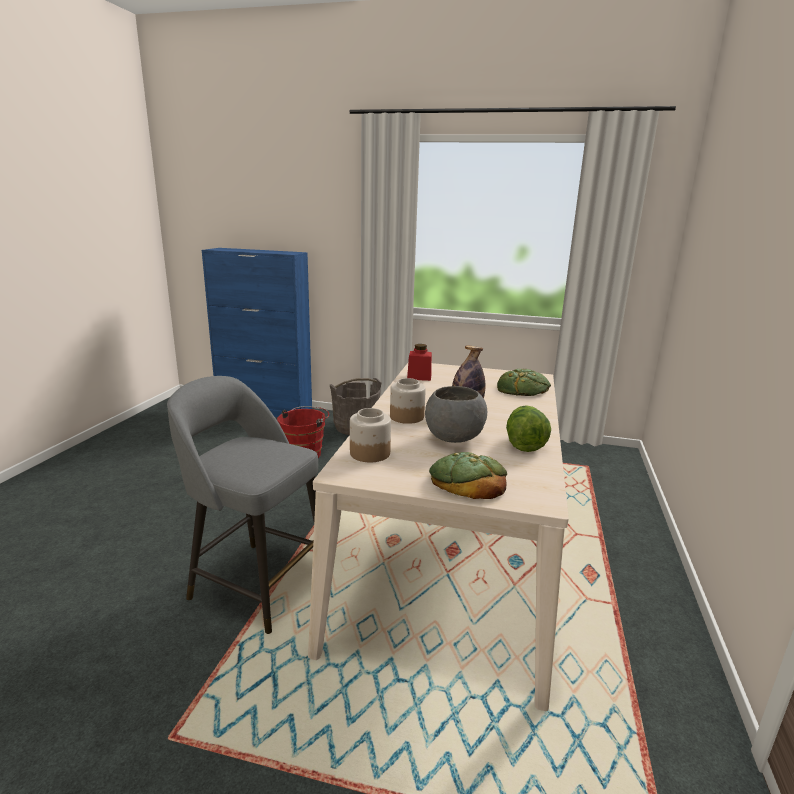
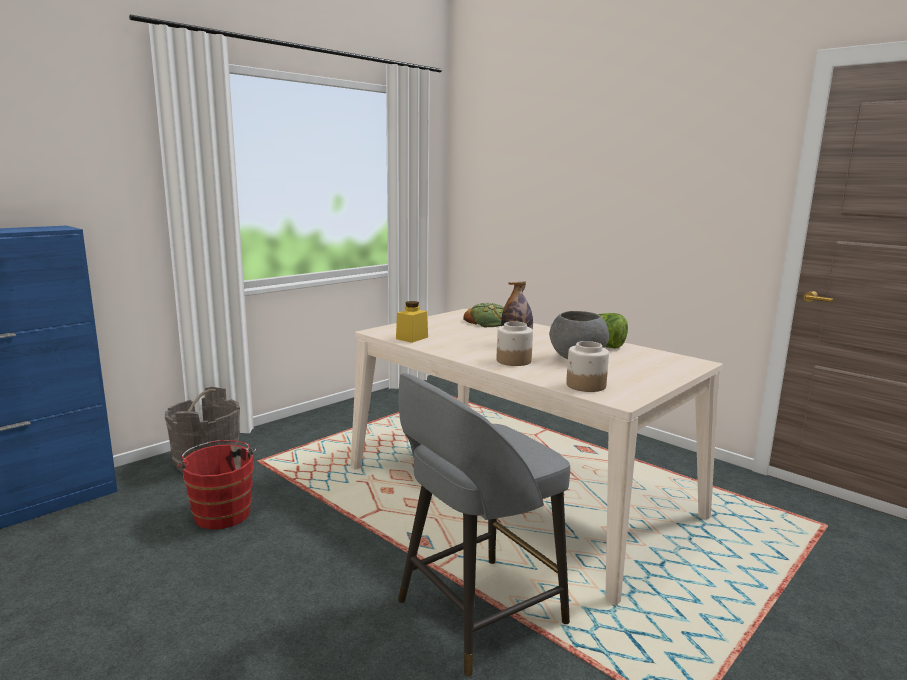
camera: 60 degrees left, 5 degrees down
red jar [407,344,432,381] -> yellow jar [396,301,428,343]
bread [429,452,507,499] -> none

